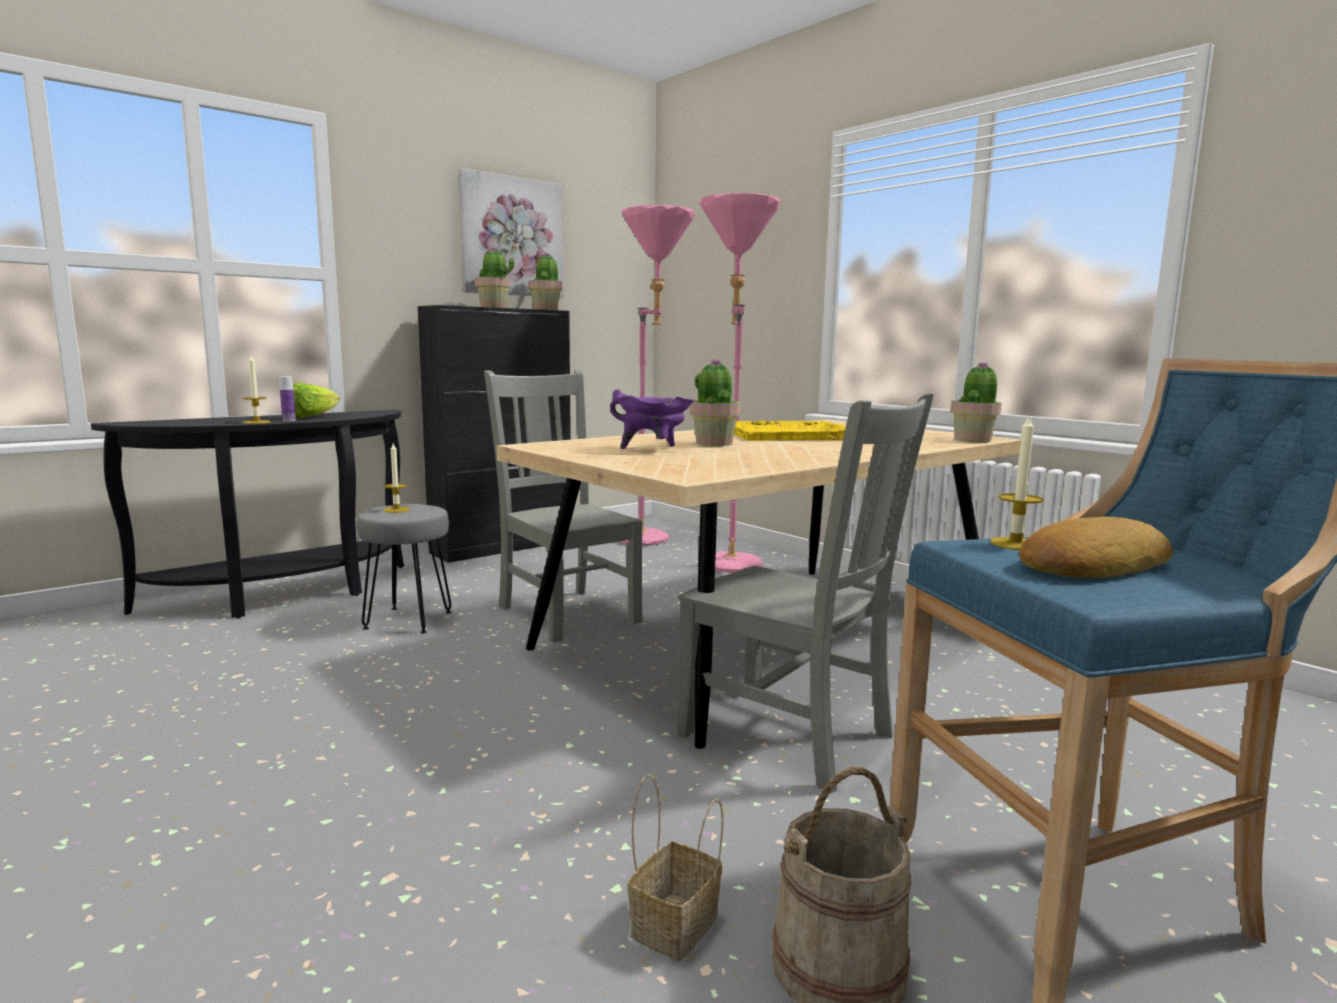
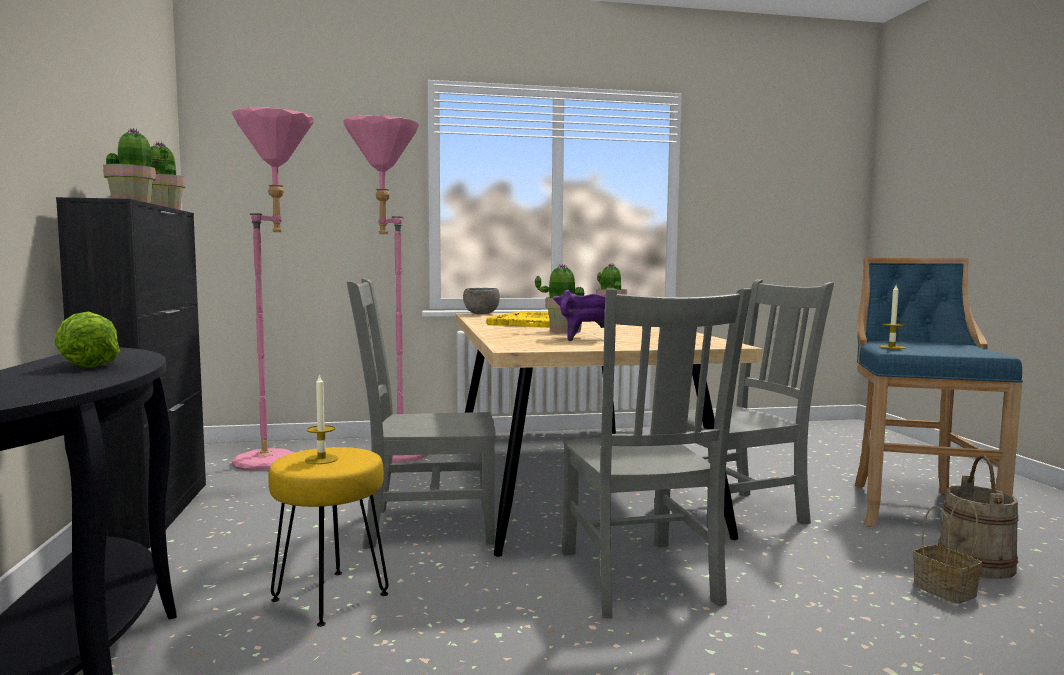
camera: 60 degrees left, 5 degrees down
candle [243,355,271,424] -> none
bottle [279,376,296,421] -> none
grey stool [357,504,451,634] -> yellow stool [268,447,388,627]
picture [458,168,564,298] -> none
bread [1019,516,1173,578] -> none
none -> grey bowl [463,288,500,314]
none -> grey chair [562,288,751,618]

